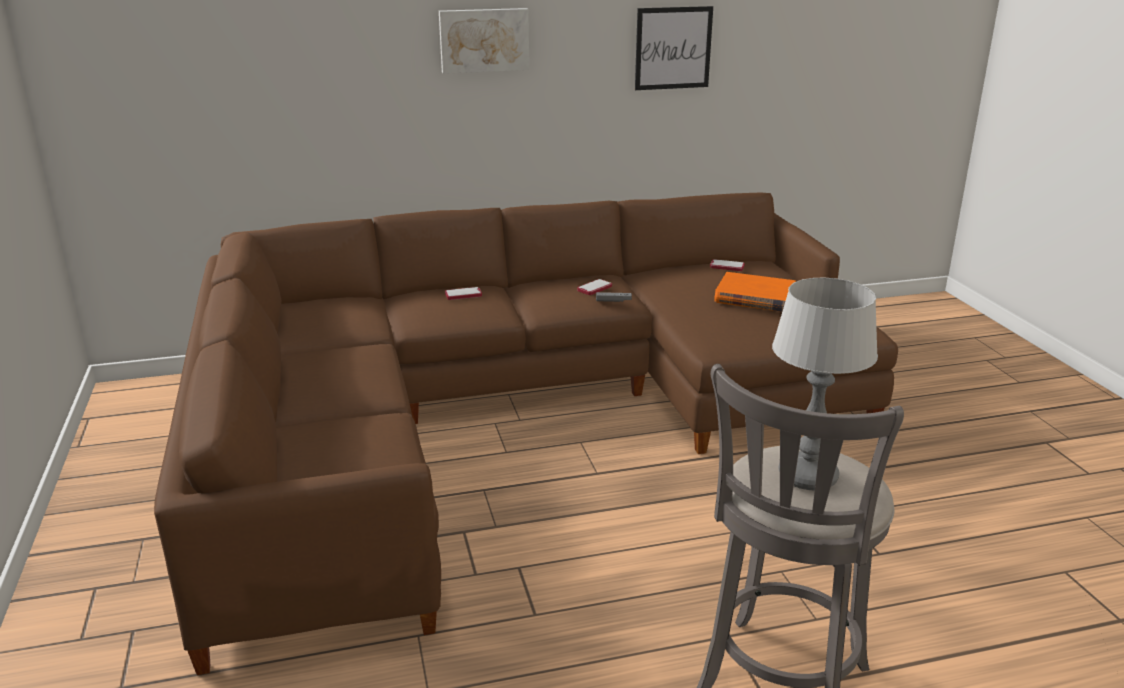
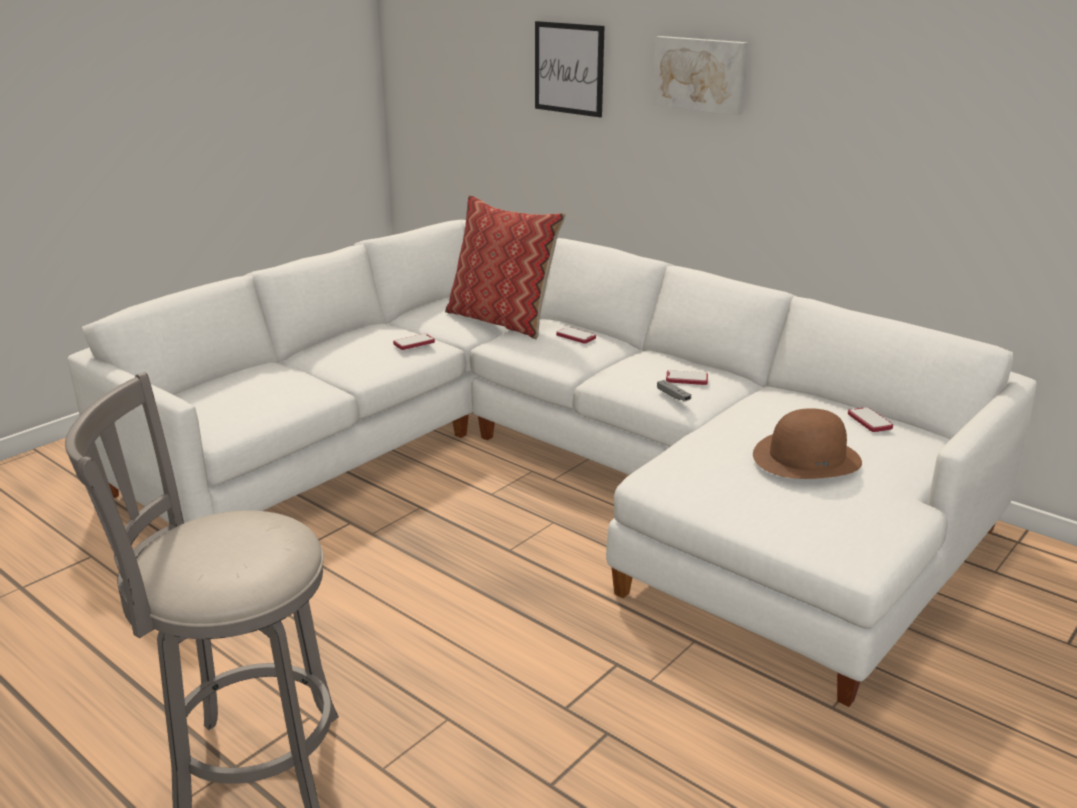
camera: 55 degrees right, 0 degrees up
brown sofa [154,192,898,675] -> white sofa [67,220,1037,707]
picture [635,6,713,90] -> picture moved to [535,21,604,117]
orange book [715,272,796,312] -> brown hat [753,408,862,479]
table lamp [772,278,878,491] -> none
none -> phone [393,333,435,350]
none -> pillow [445,195,566,339]

